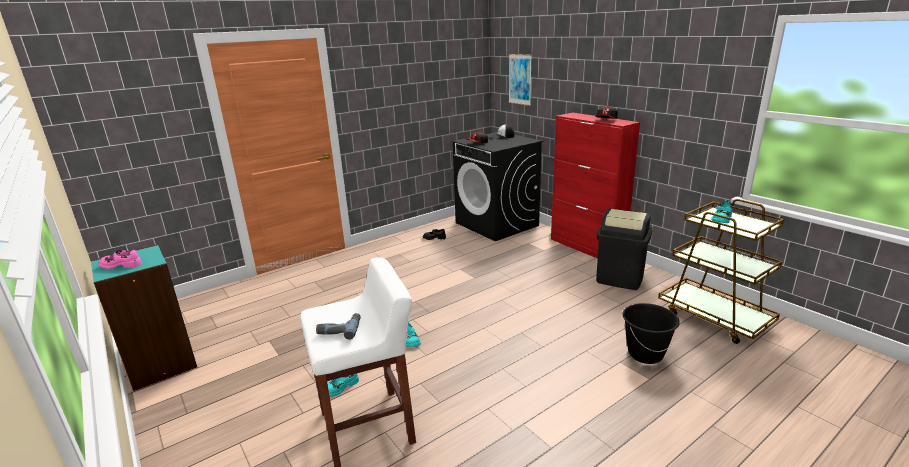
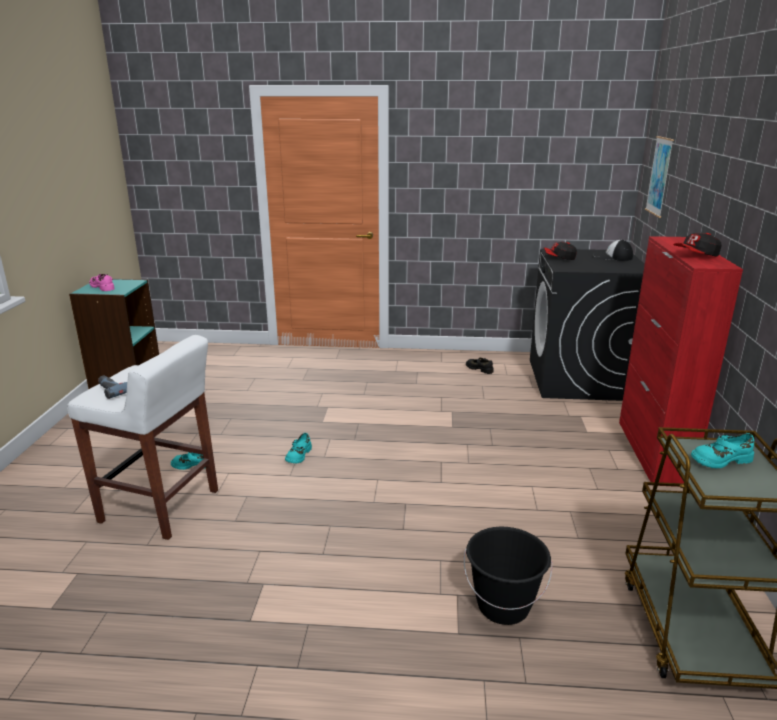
camera: 40 degrees right, 0 degrees up
black trash can [596,209,653,290] -> none

